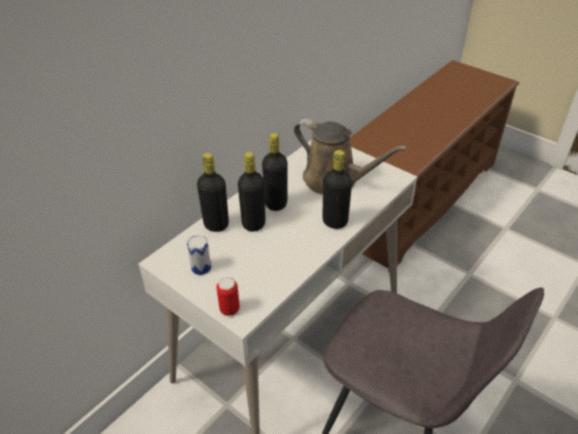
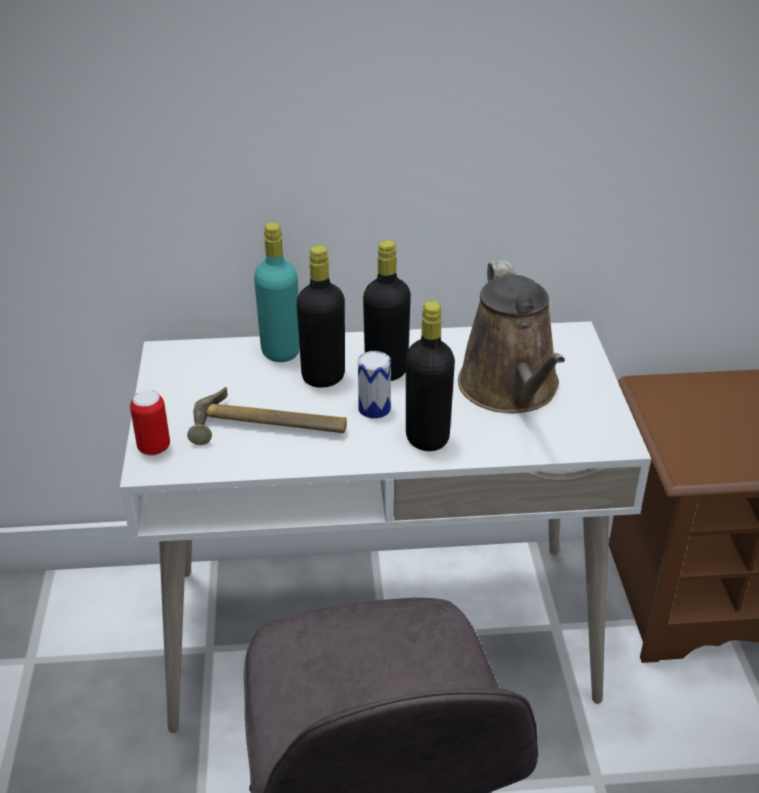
camera: 45 degrees right, 5 degrees down
can [187,235,211,275] -> can moved to [358,351,391,419]
black bottle [197,153,229,232] -> turquoise bottle [254,222,300,362]
none -> hammer [187,387,347,445]

